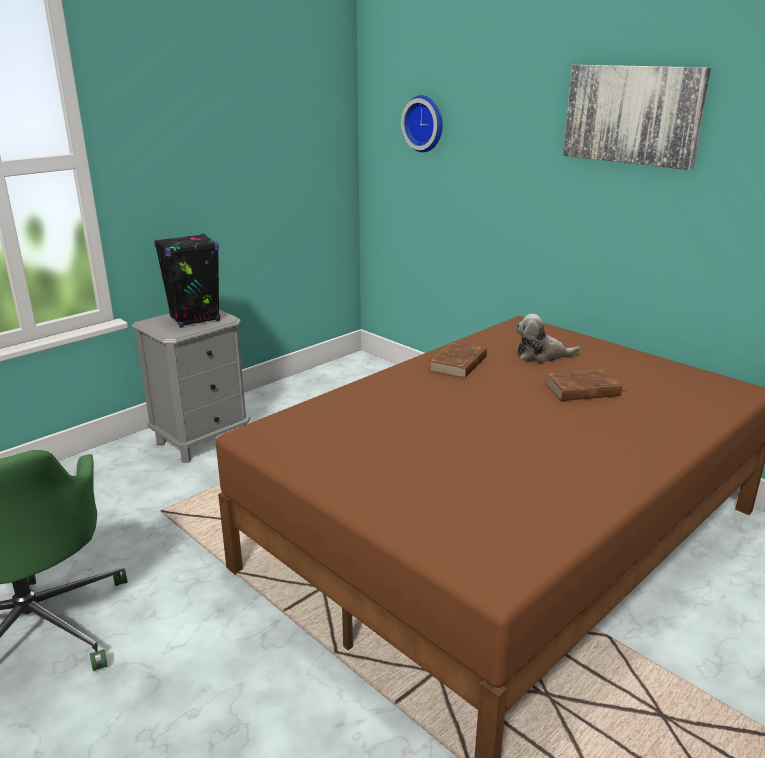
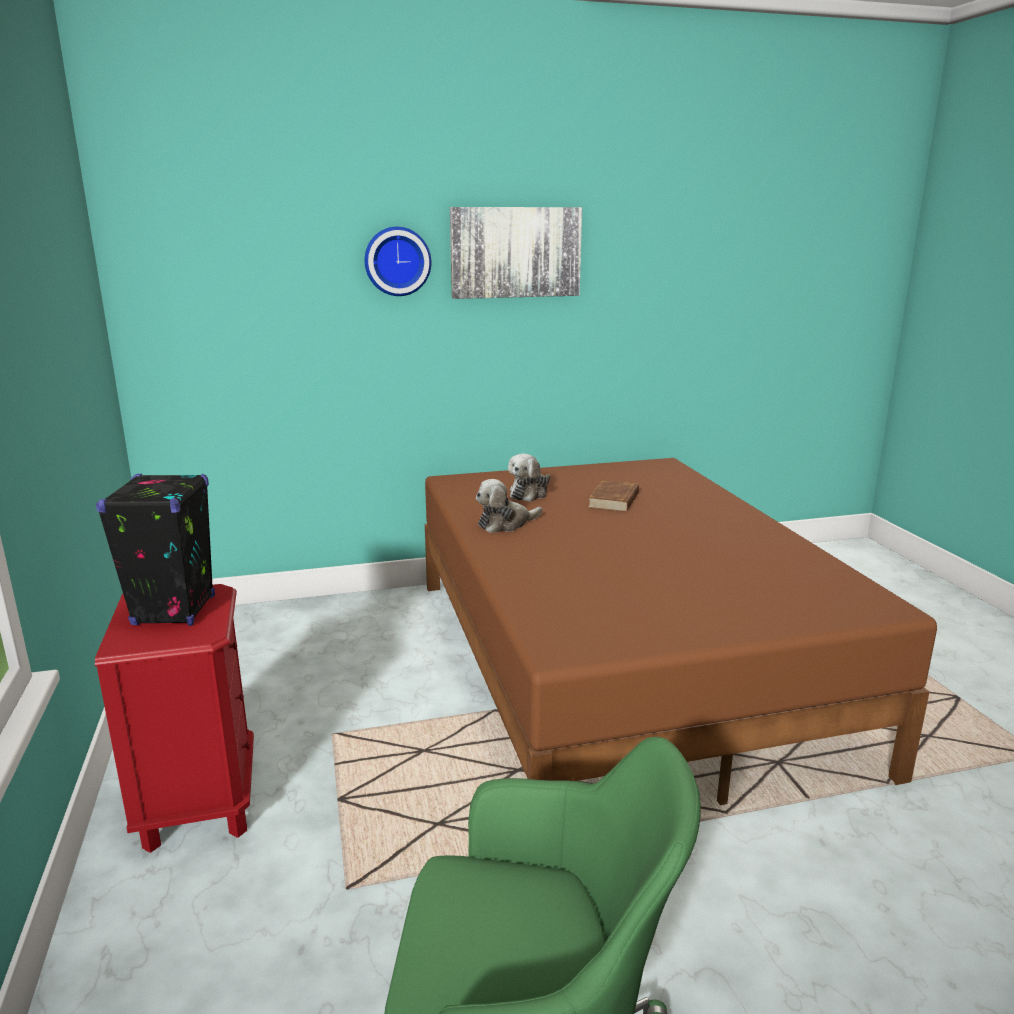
camera: 60 degrees left, 5 degrees down
grey nightstand [132,310,250,463] -> red nightstand [95,584,254,853]
wall clock [401,95,442,152] -> wall clock moved to [365,227,431,296]
brown book [429,342,487,378] -> plush toy [476,479,543,533]

